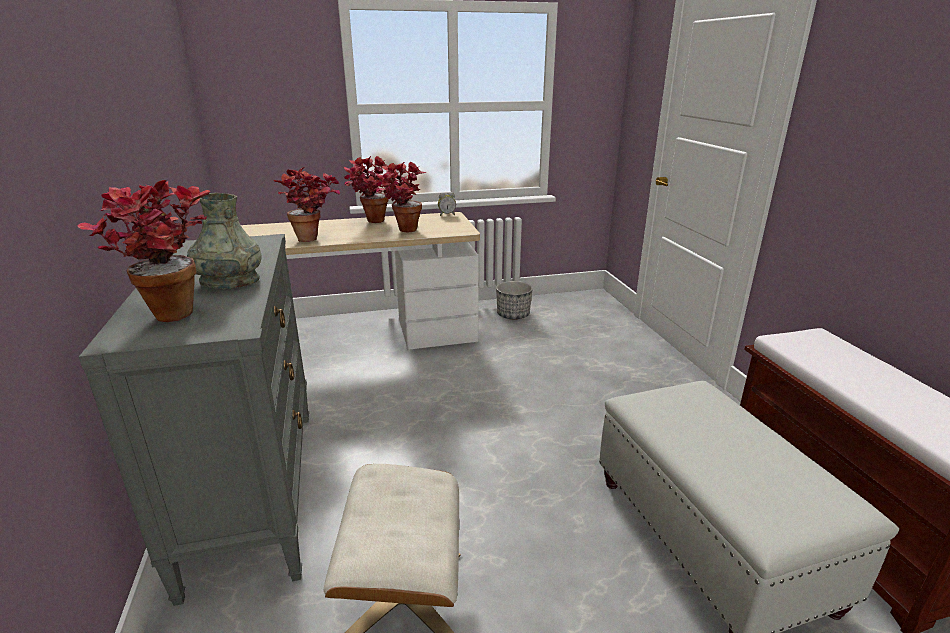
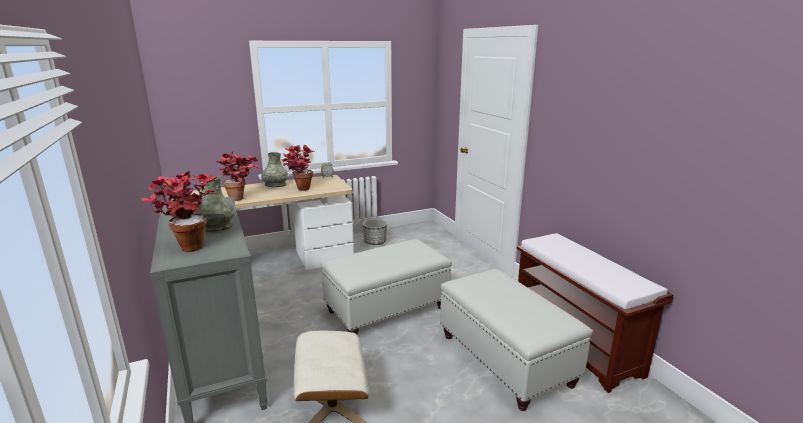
camera: 10 degrees left, 5 degrees down
potted plant [343,156,389,223] -> grey vase [261,152,288,187]
none -> white ottoman [321,239,452,334]

